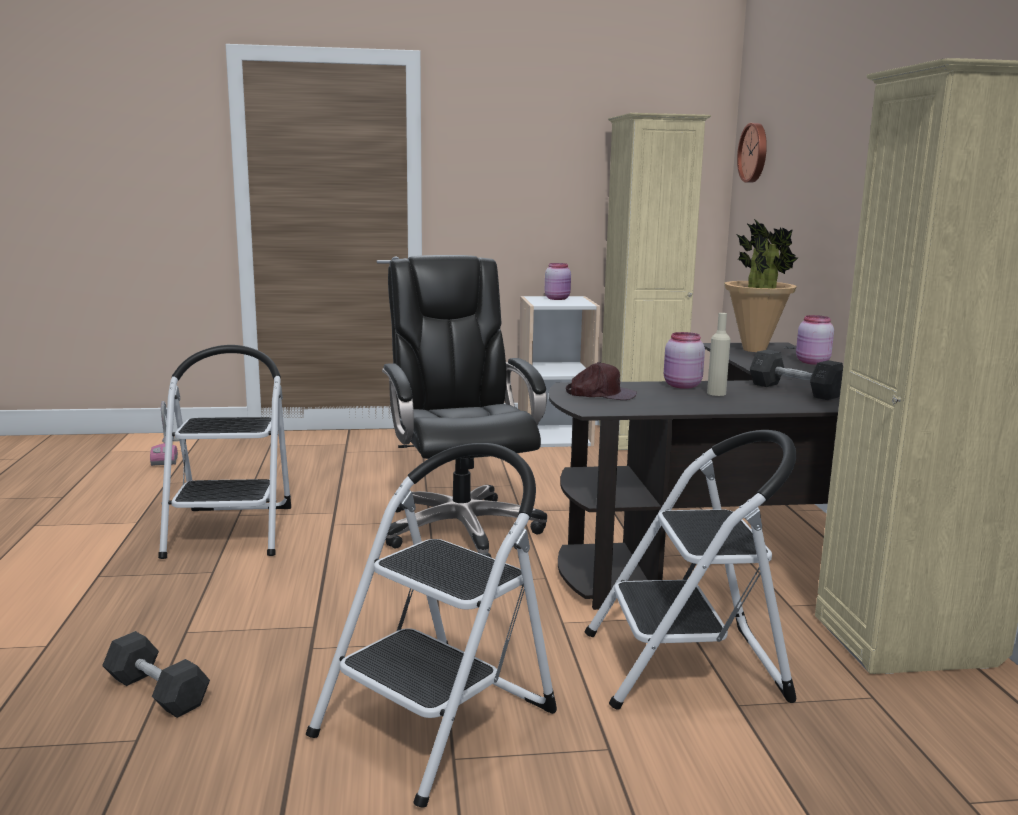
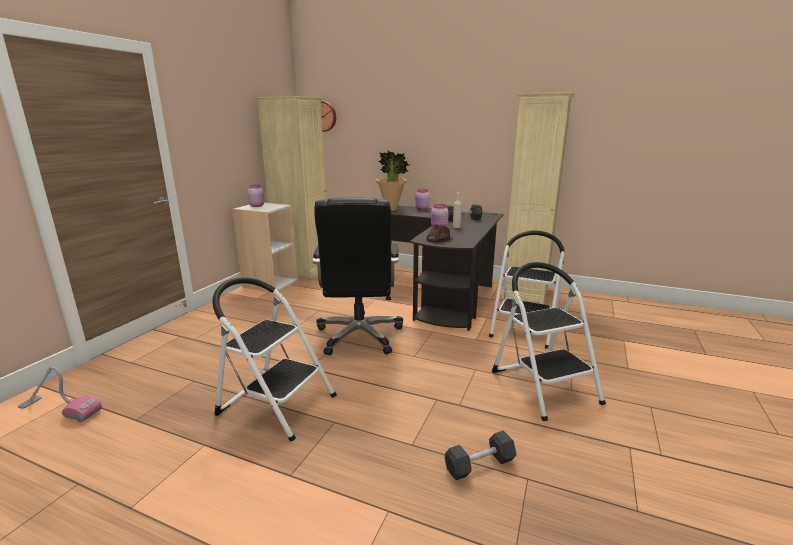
camera: 60 degrees left, 5 degrees up
black office chair [382,255,547,558] -> black office chair turned 105 degrees counterclockwise [313,197,403,355]

